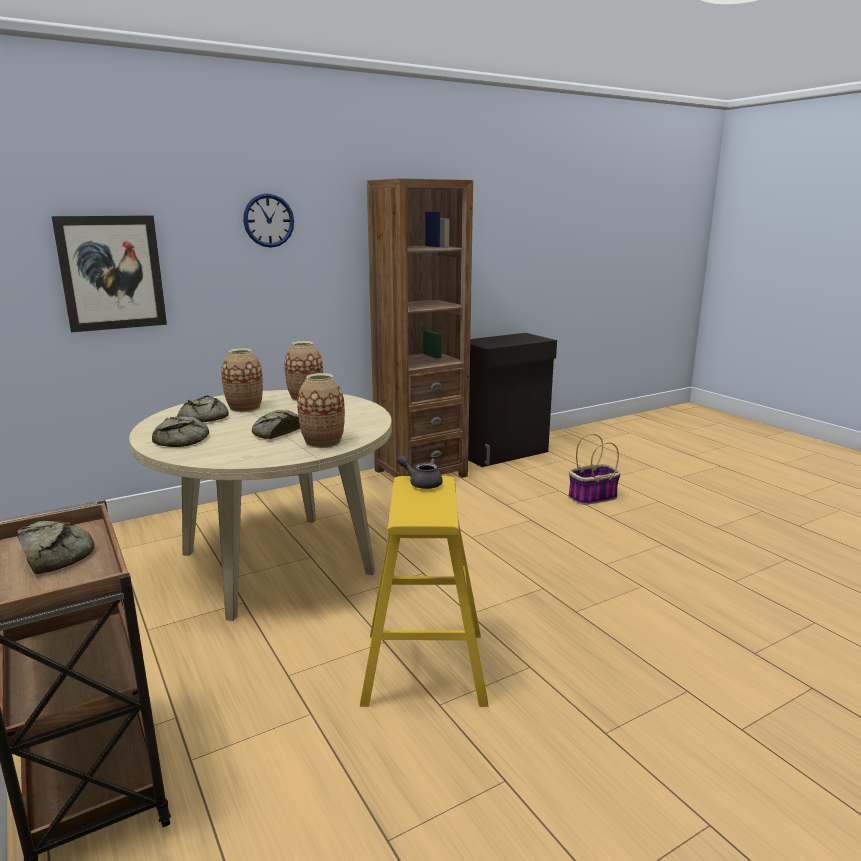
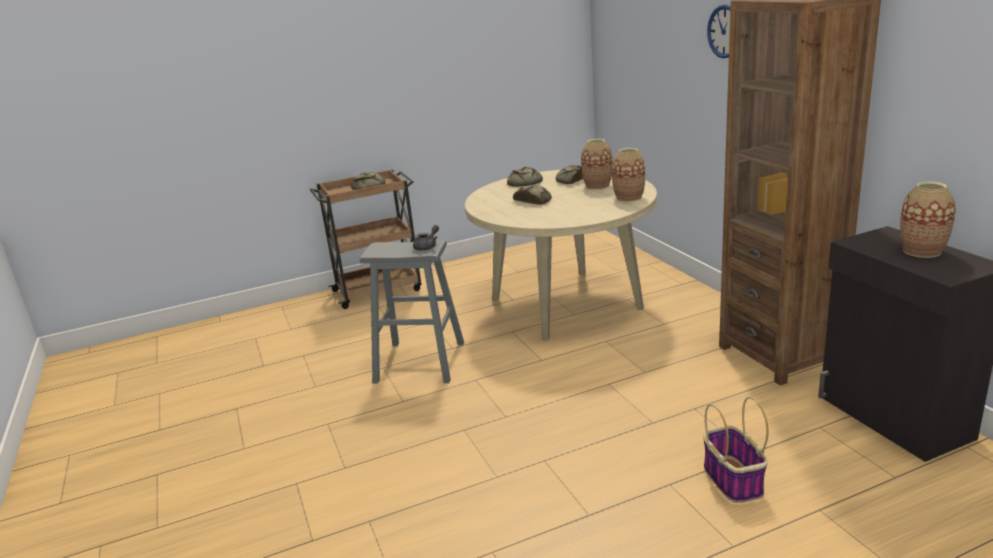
camera: 100 degrees right, 5 degrees up
picture [51,216,167,332] -> none
vase [297,373,345,448] -> vase moved to [900,181,956,258]
yellow stool [360,476,488,707] -> grey stool [360,240,464,383]

